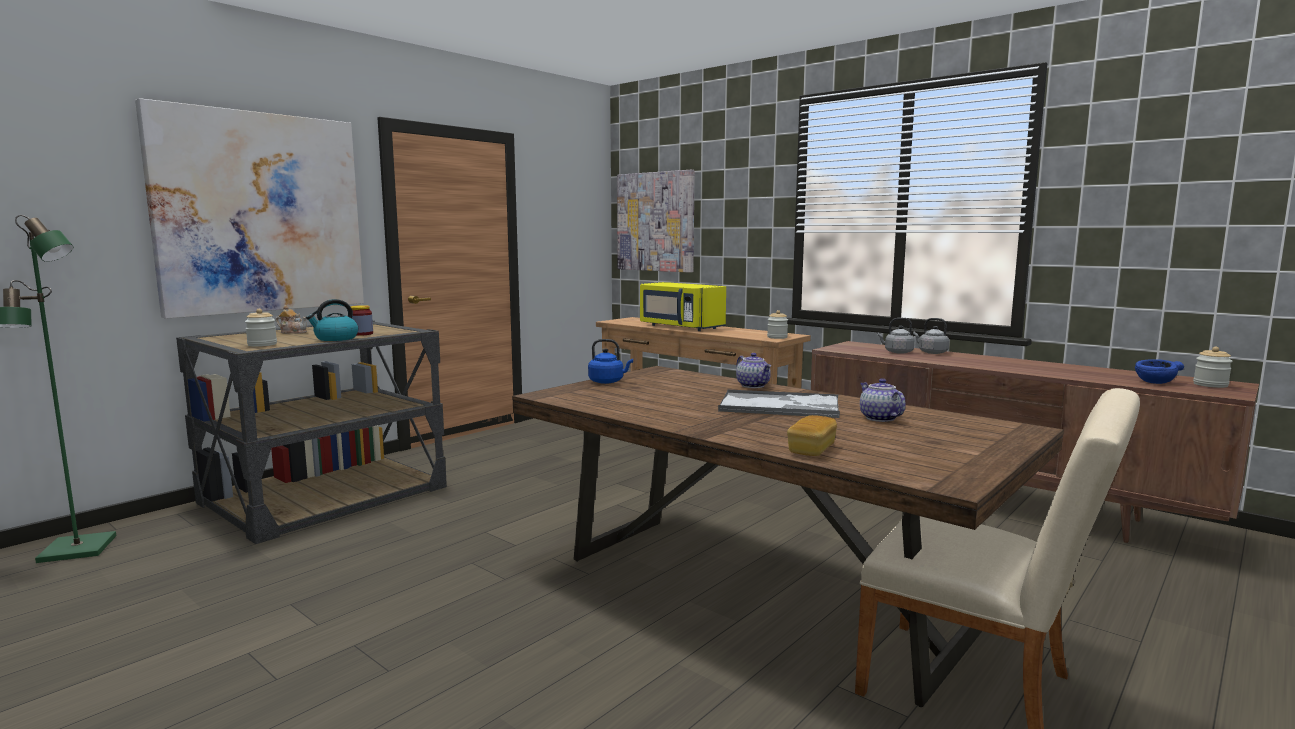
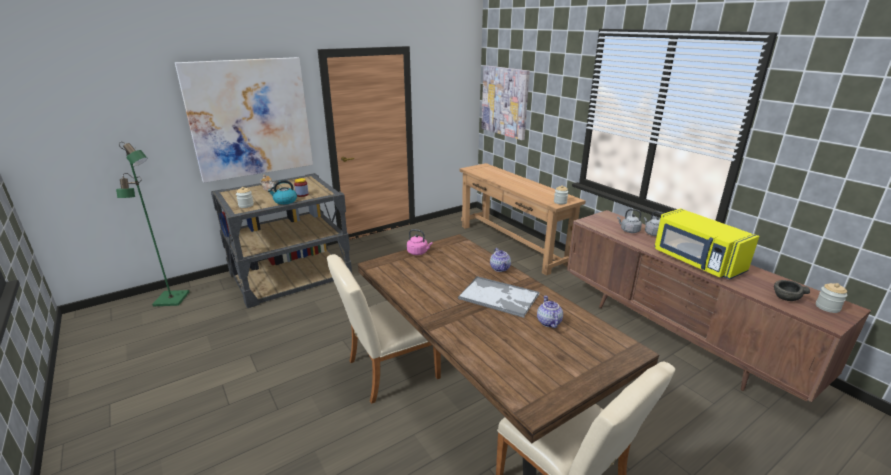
camera: 15 degrees right, 15 degrees up
blue kettle [588,339,633,384] -> pink kettle [407,229,432,255]
yellow microwave [640,282,726,331] -> yellow microwave moved to [655,208,759,280]
bread [787,415,837,456] -> none
blue bowl [1135,359,1184,384] -> grey bowl [774,280,810,301]
none -> beige chair [327,254,441,404]

